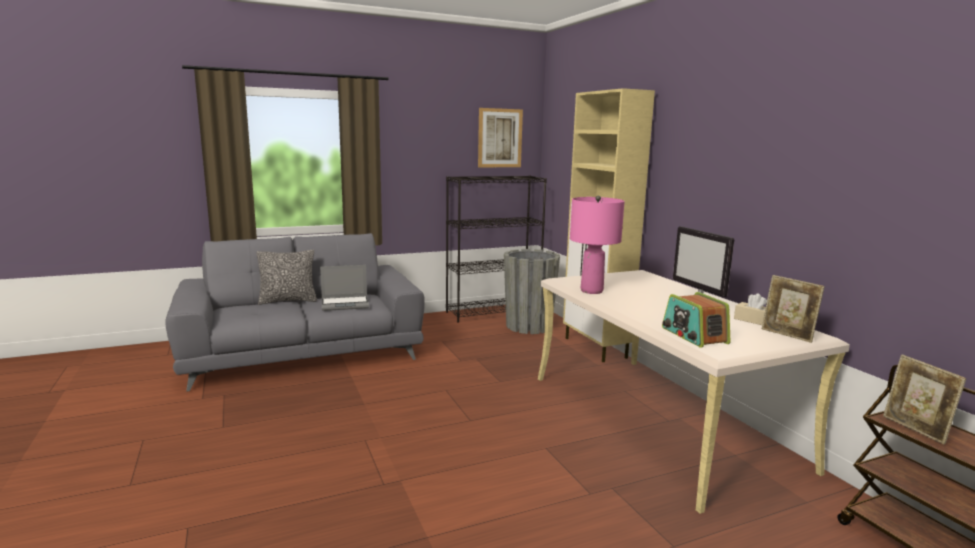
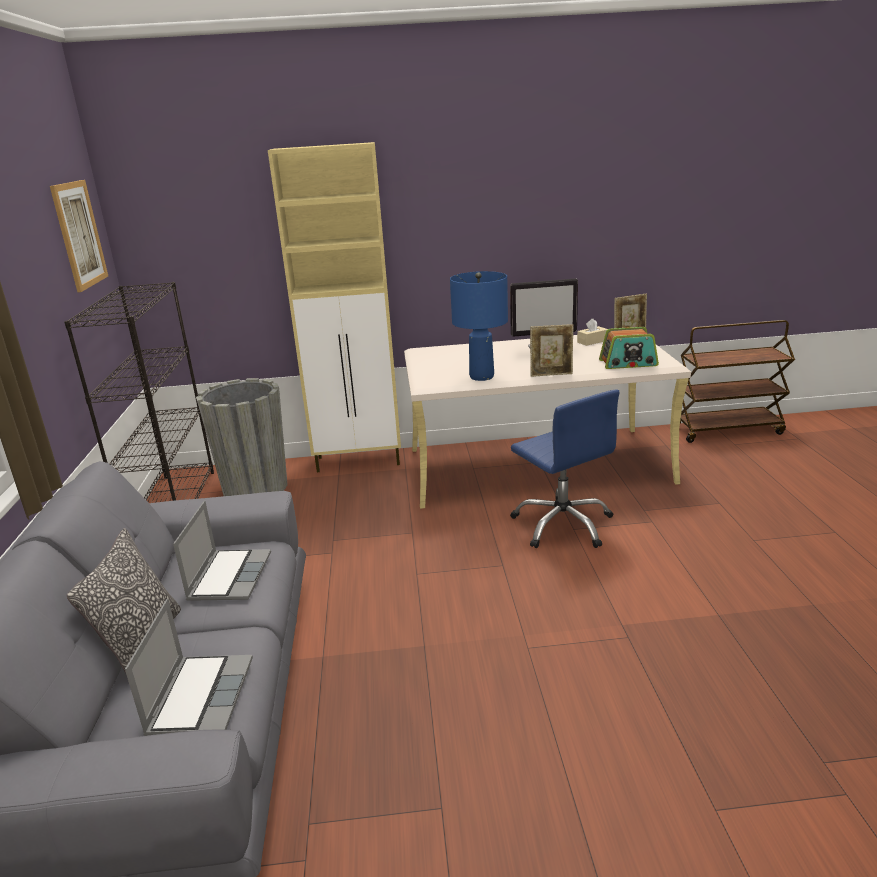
camera: 70 degrees left, 10 degrees up
pink table lamp [570,196,625,294] -> blue table lamp [450,271,508,381]
picture frame [883,355,966,444] -> picture frame moved to [530,324,574,377]
none -> laptop [125,599,253,736]
none -> blue office chair [510,389,620,548]

